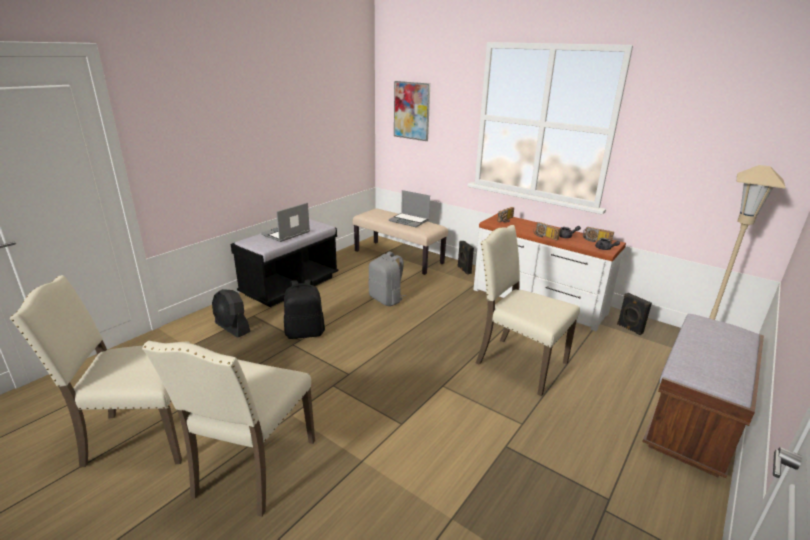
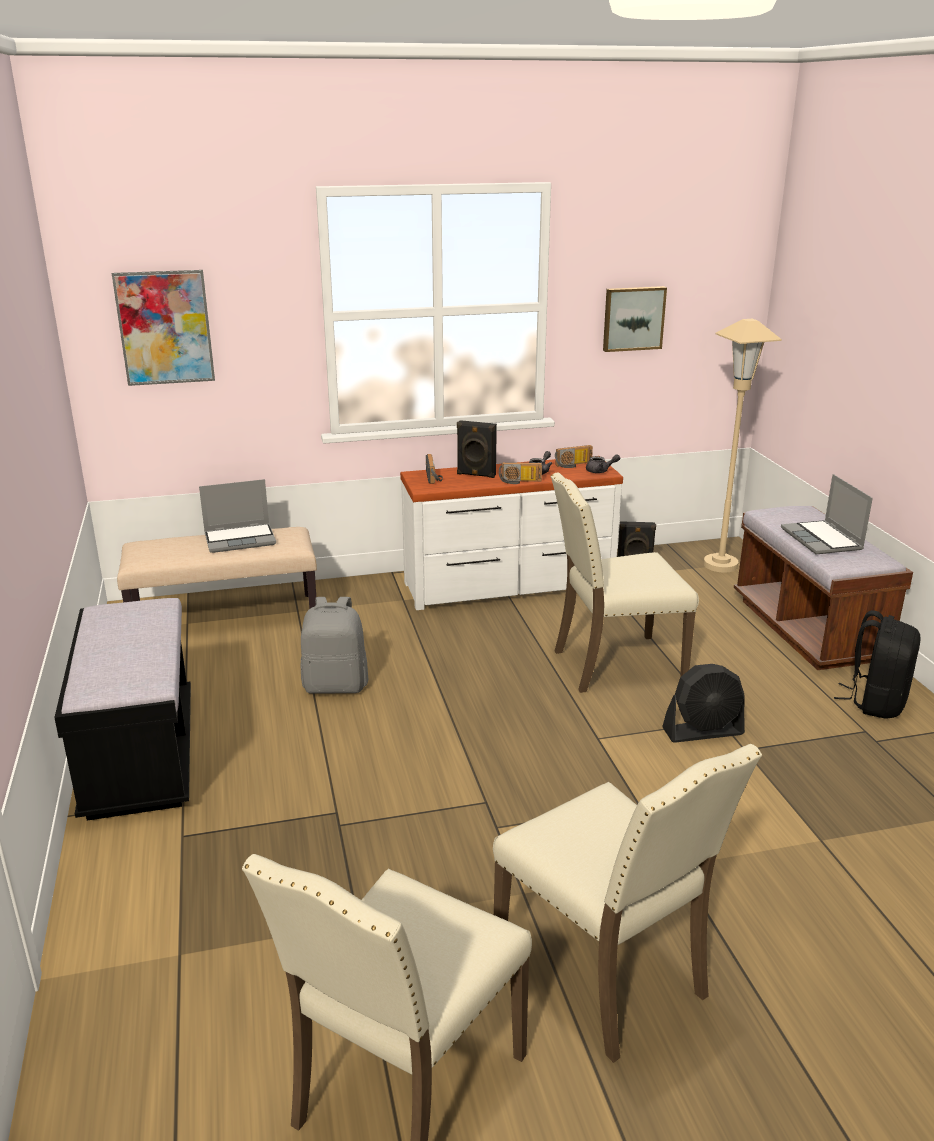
camera: 50 degrees left, 0 degrees up
black fan [212,289,250,338] -> black fan moved to [662,664,745,743]
laptop [261,203,310,242] -> laptop moved to [781,474,873,554]
black backpack [284,279,325,339] -> black backpack moved to [834,610,920,718]
black speaker [457,241,474,275] -> black speaker moved to [457,420,497,478]
none -> picture [603,286,667,352]

